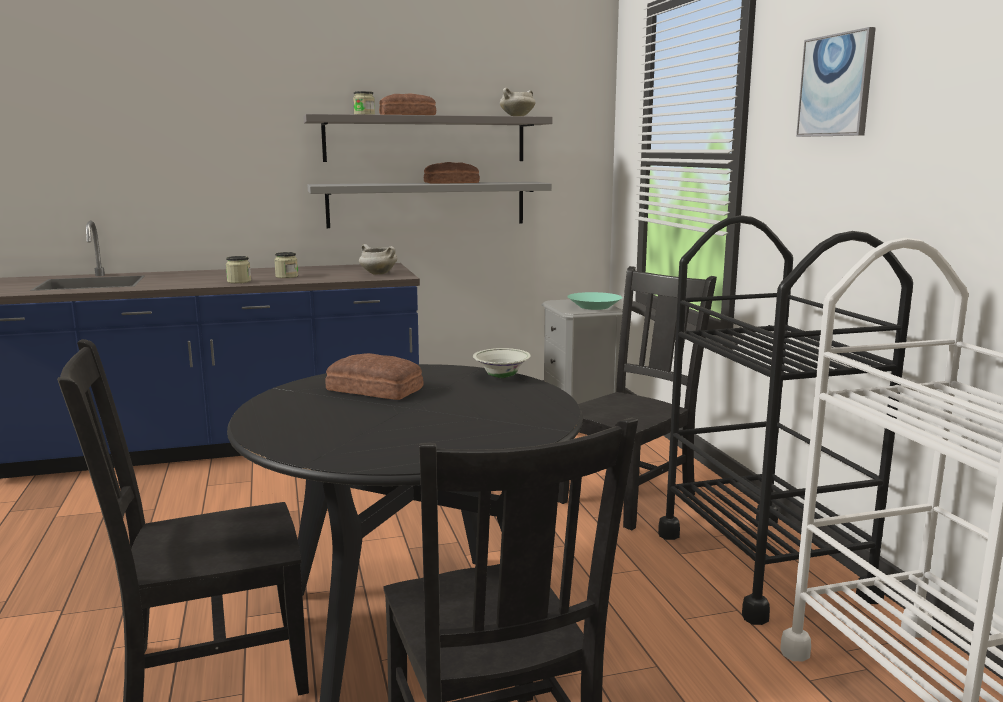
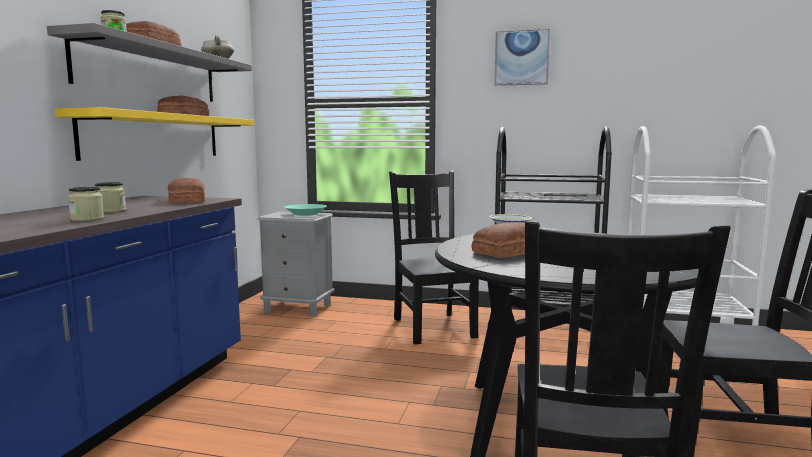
camera: 60 degrees left, 5 degrees down
grey shelf [308,182,552,228] -> yellow shelf [55,107,254,161]
white cooking pot [359,244,397,275] -> bread [167,178,205,203]

